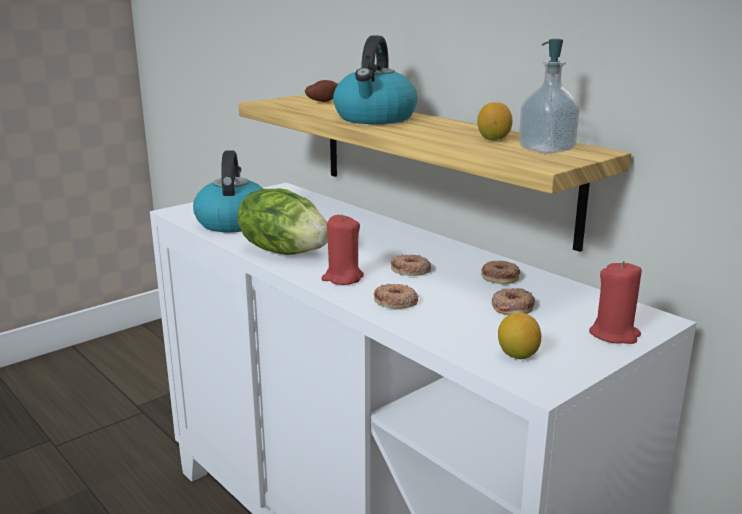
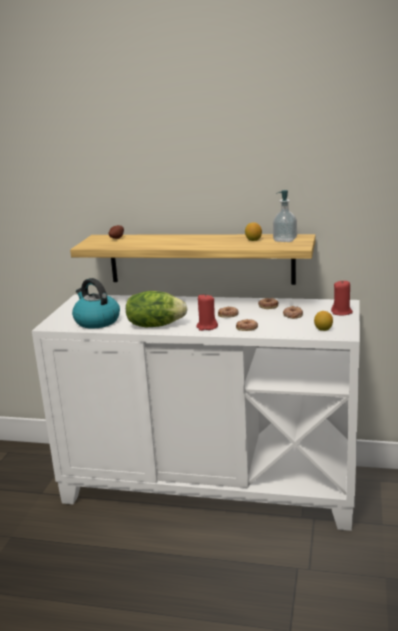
camera: 35 degrees left, 0 degrees up
kettle [333,36,418,124] -> none

